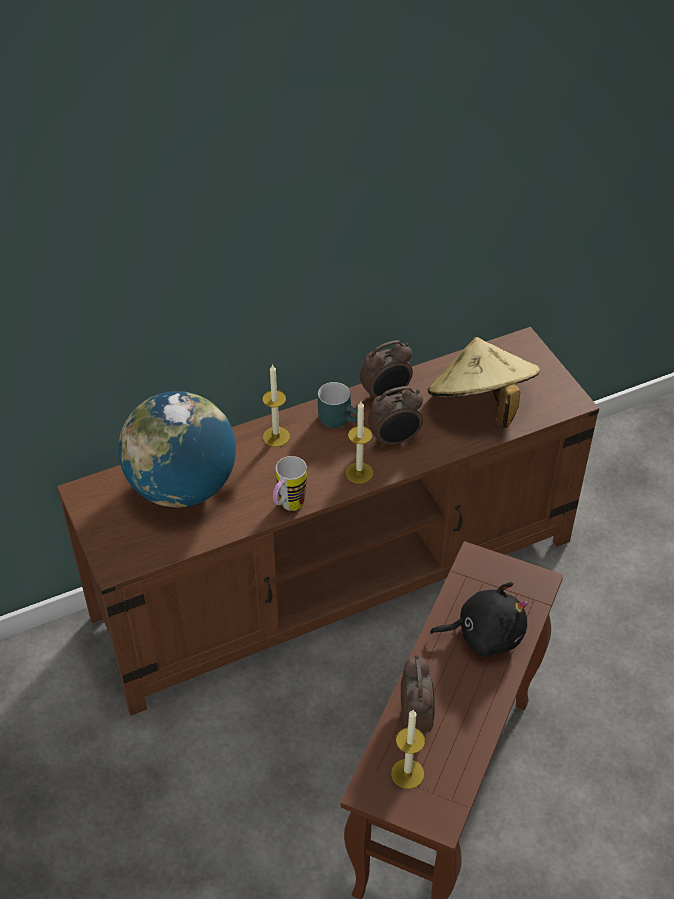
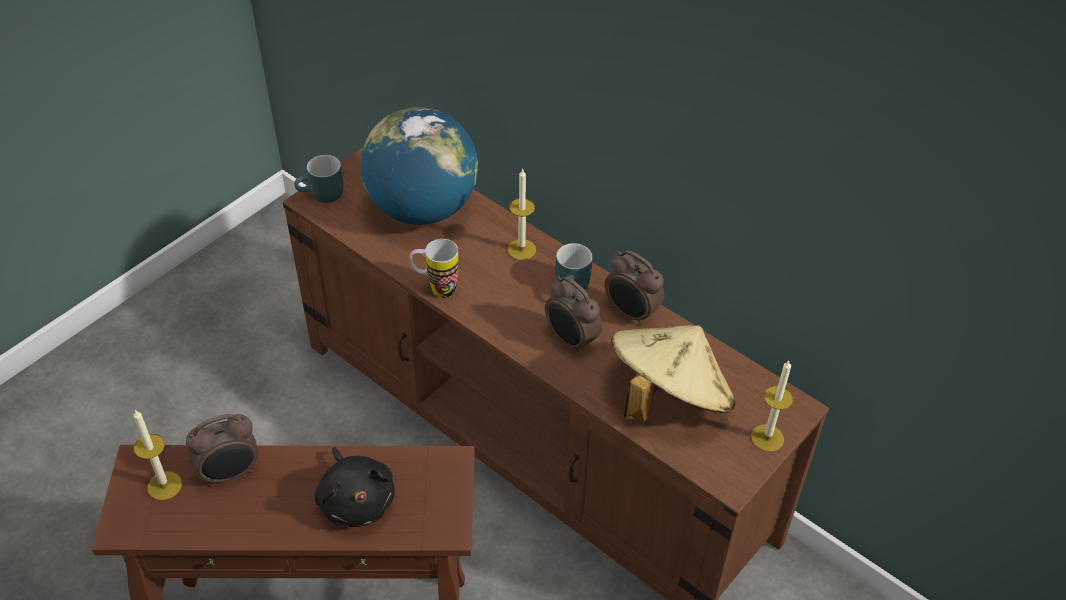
camera: 65 degrees right, 0 degrees up
candle [346,401,373,484] -> candle moved to [751,361,793,452]
none -> turquoise mug [294,155,344,203]

